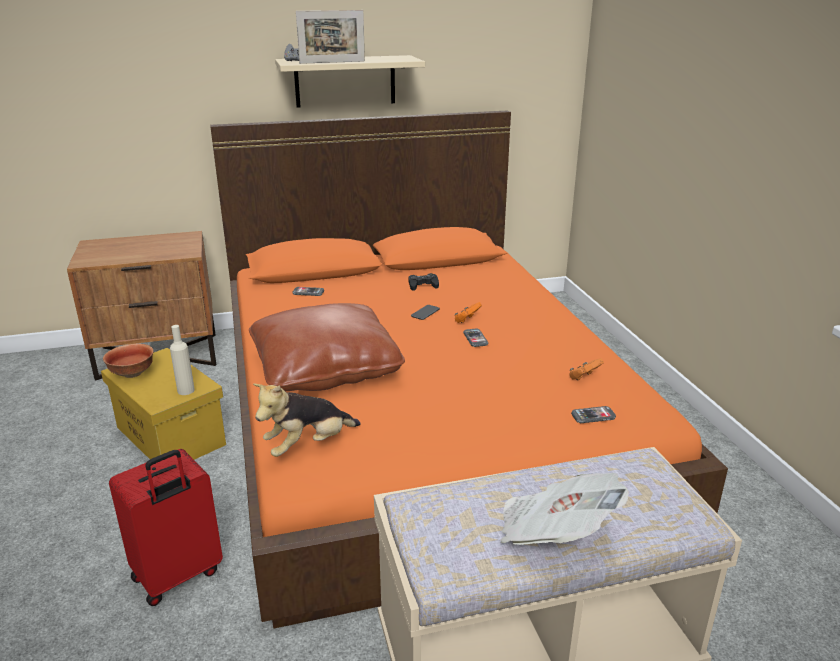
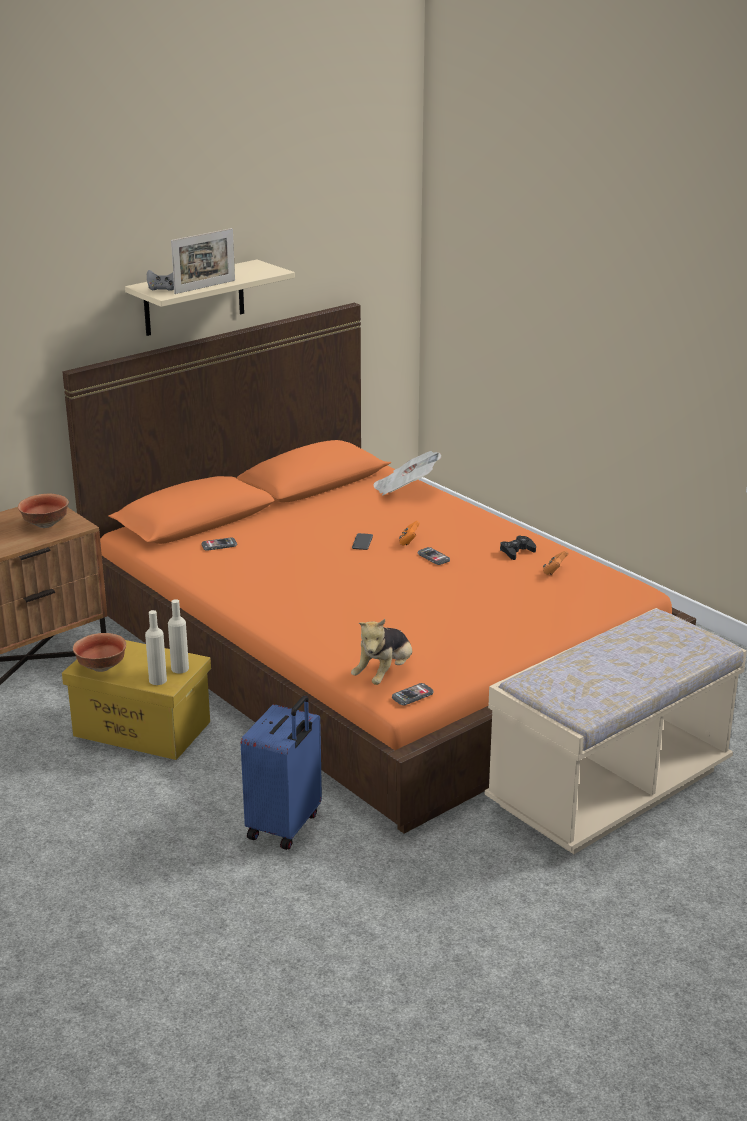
camera: 25 degrees left, 0 degrees up
red suitcase [109,449,223,606] -> blue suitcase [241,695,322,850]
brown pillow [249,303,405,391] -> none
black game controller [408,273,439,291] -> black game controller moved to [500,536,536,560]
newspaper [500,473,629,545] -> newspaper moved to [373,451,441,495]
phone [571,406,616,423] -> phone moved to [392,683,434,705]
none -> bowl [18,494,69,528]
none -> beige bottle [145,610,167,685]

